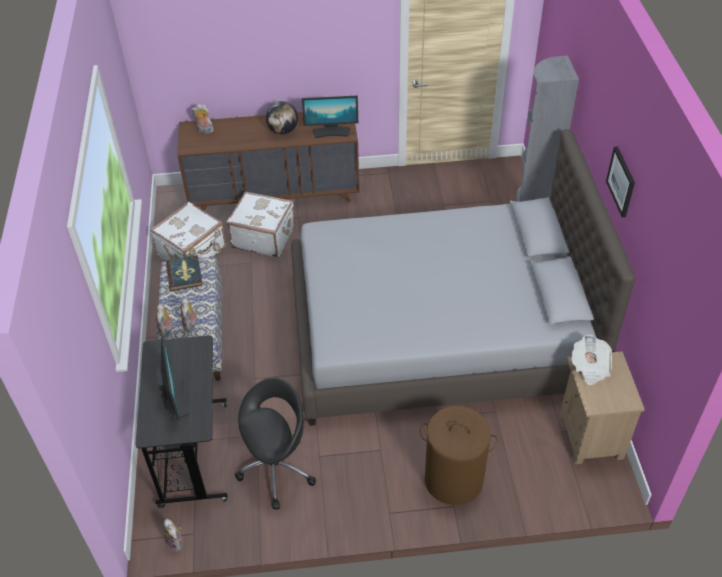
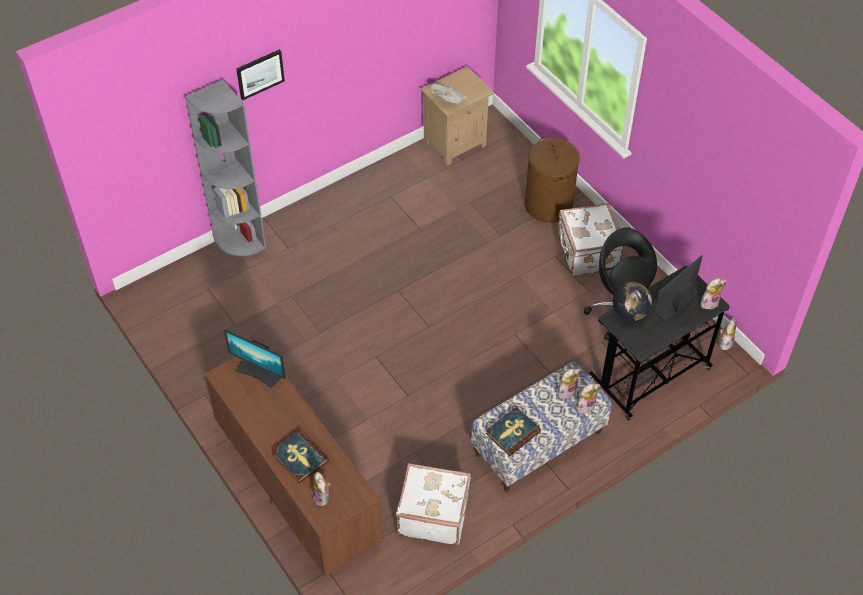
camera: 120 degrees left, 5 degrees up
white suitcase [227,191,295,258] -> white suitcase moved to [557,203,624,276]
globe [266,101,298,134] -> globe moved to [613,282,652,321]
grey bed [291,129,635,426] -> none
monitor [302,95,358,138] -> monitor turned 150 degrees clockwise [224,329,286,388]
picture [606,146,635,217] -> picture moved to [236,49,285,100]
none -> book [271,430,329,483]
none -> plush toy [701,278,727,309]

